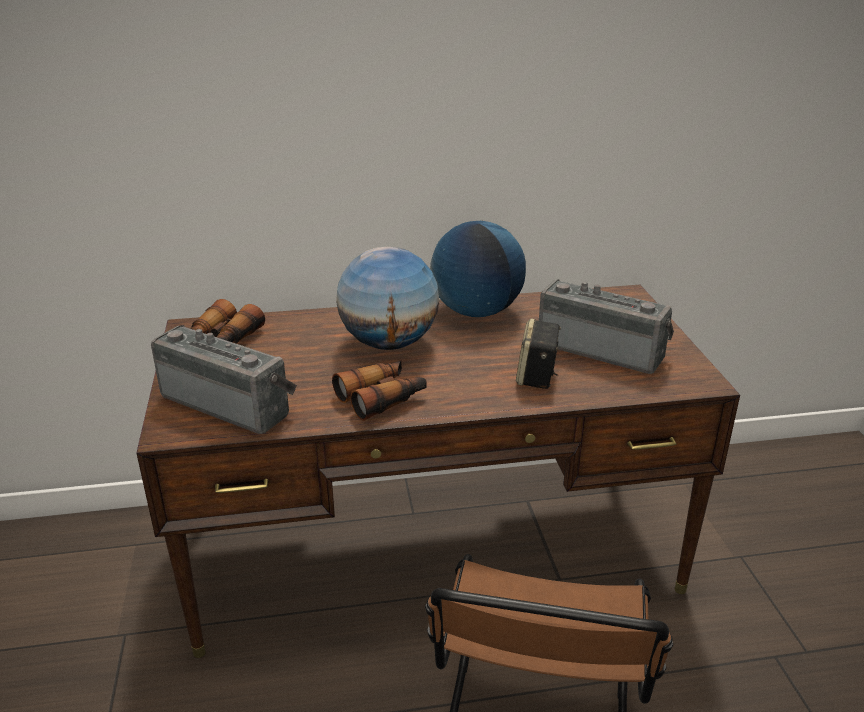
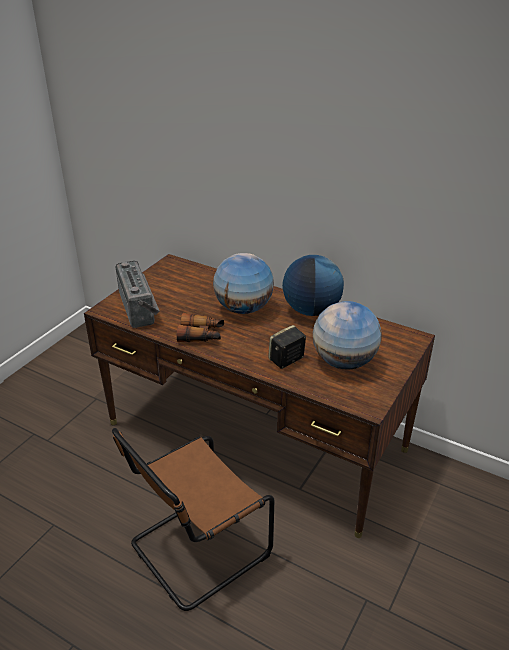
camera: 40 degrees right, 5 degrees up
binoculars [191,299,265,344] -> none
radio [539,280,674,374] -> globe [313,301,382,370]

